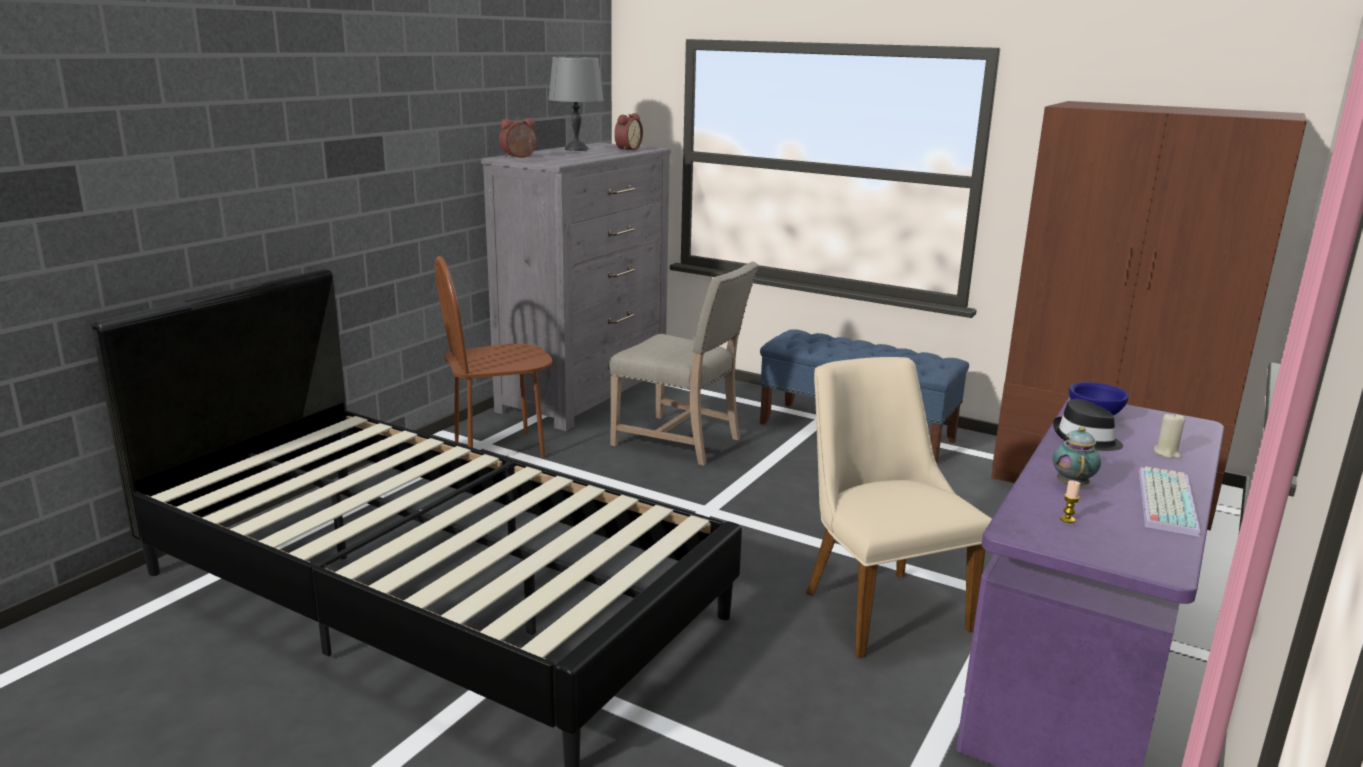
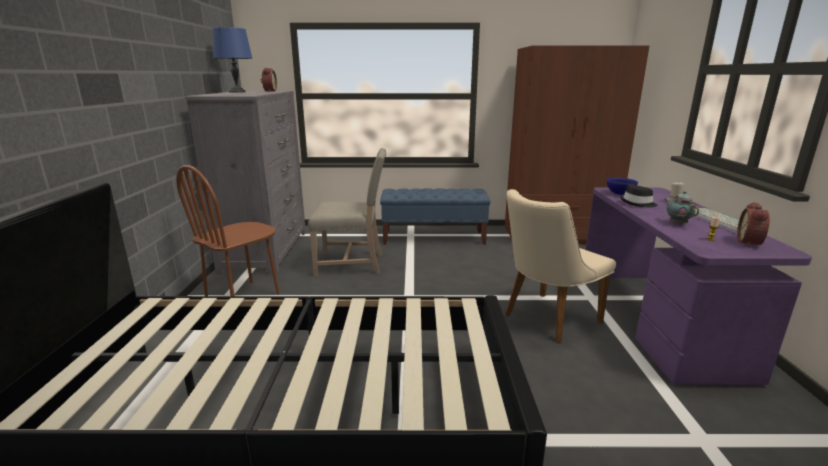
camera: 30 degrees left, 0 degrees up
alarm clock [499,118,537,158] -> alarm clock moved to [737,202,770,247]
grey table lamp [548,57,604,151] -> blue table lamp [213,27,253,93]
beige chair [806,357,992,658] -> beige chair turned 75 degrees counterclockwise [506,189,616,343]

